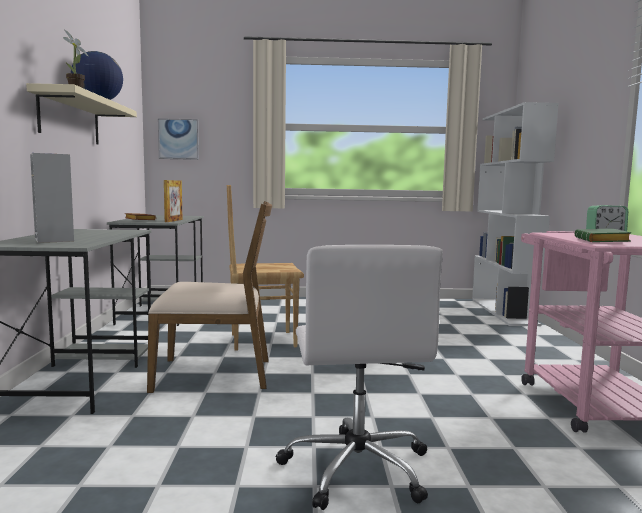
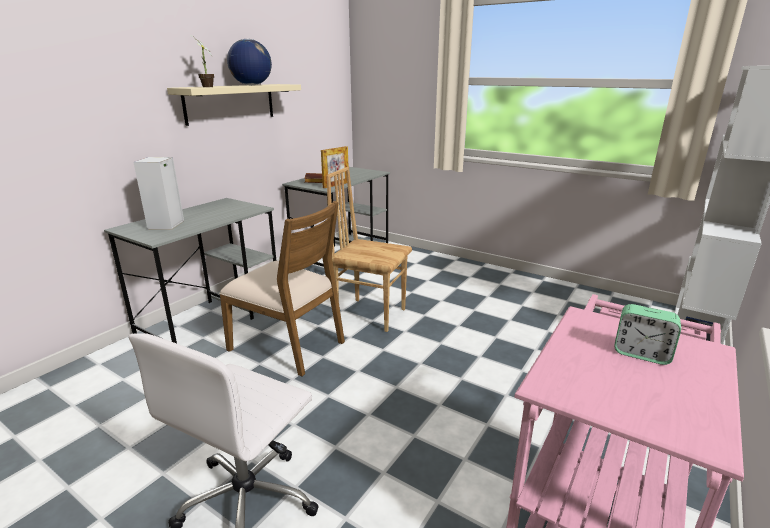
camera: 35 degrees right, 15 degrees up
picture [158,118,199,160] -> none
green book [575,229,631,242] -> none

